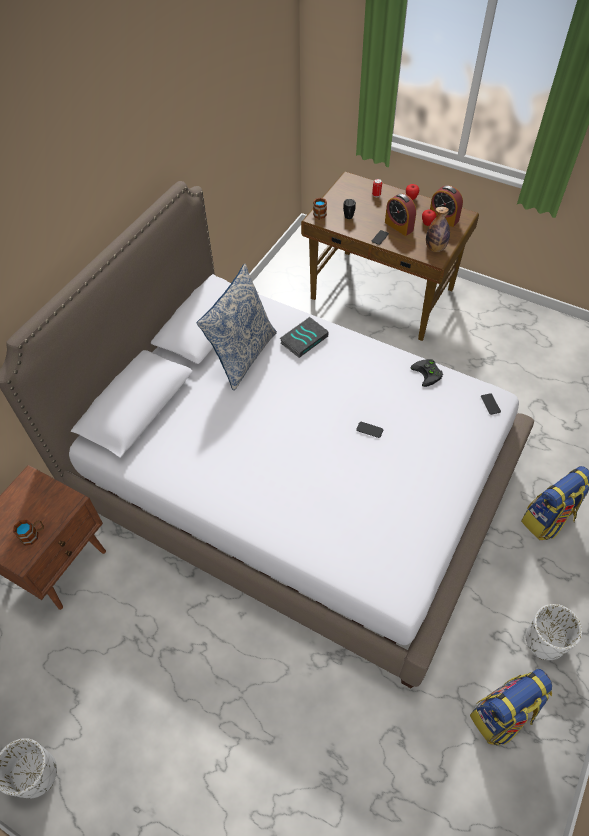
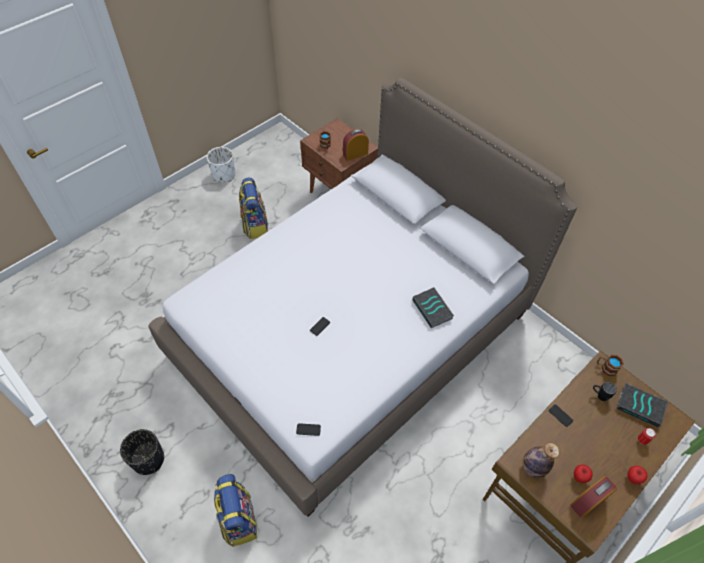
camera: 105 degrees right, 0 degrees up
pillow [197,264,277,391] -> none
alarm clock [385,193,416,236] -> alarm clock moved to [343,129,369,161]
black game controller [410,359,443,387] -> none
backpack [470,669,552,745] -> backpack moved to [239,178,268,239]
white planter [525,604,582,660] -> black planter [120,429,164,475]
none -> book [616,383,668,427]

